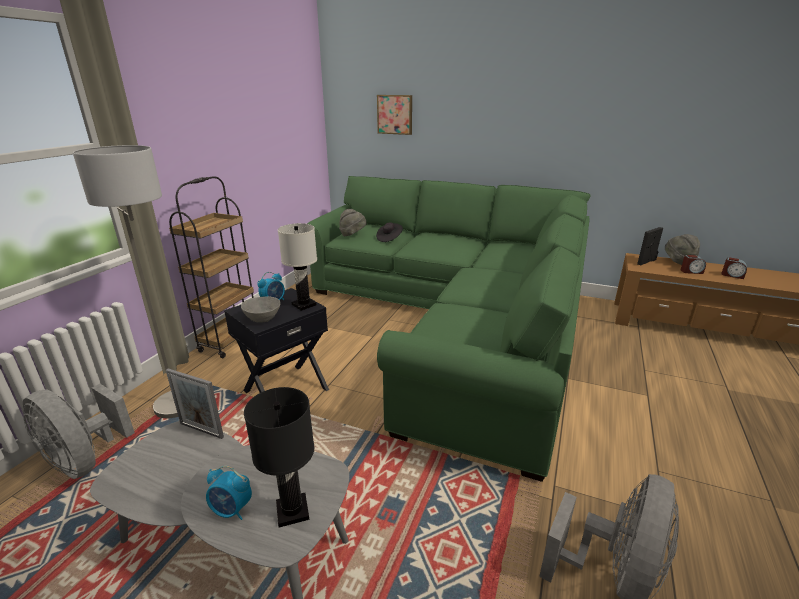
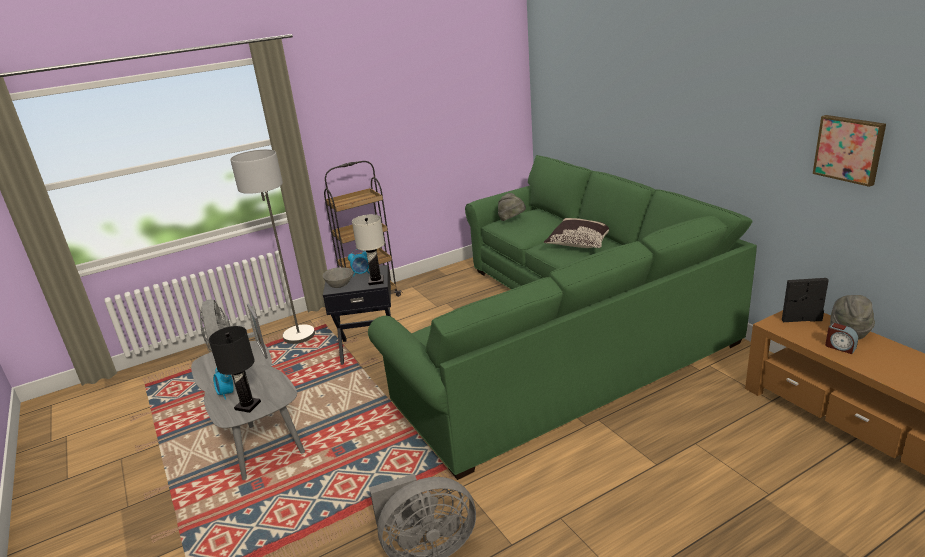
camera: 40 degrees right, 0 degrees up
black hat [376,222,403,242] -> none
picture [377,95,412,135] -> picture moved to [813,115,886,187]
alarm clock [721,257,747,279] -> none
none -> pillow [544,218,609,248]

